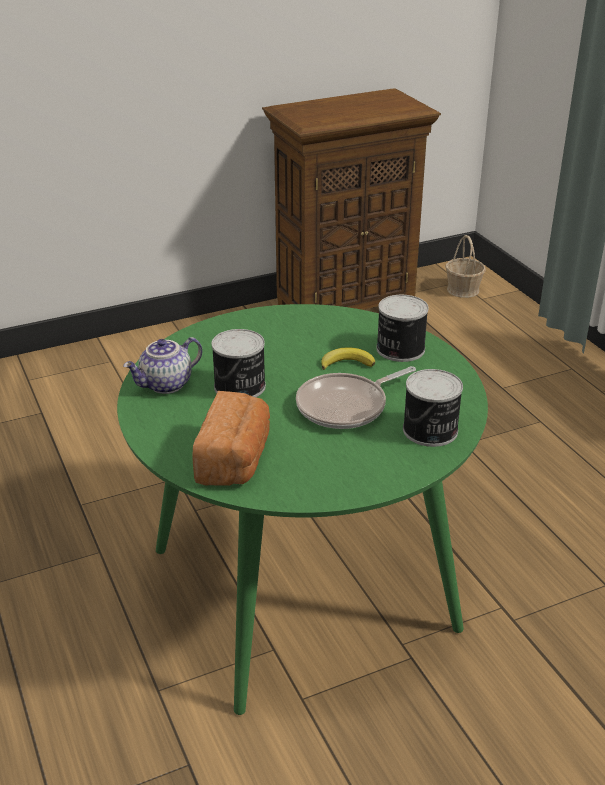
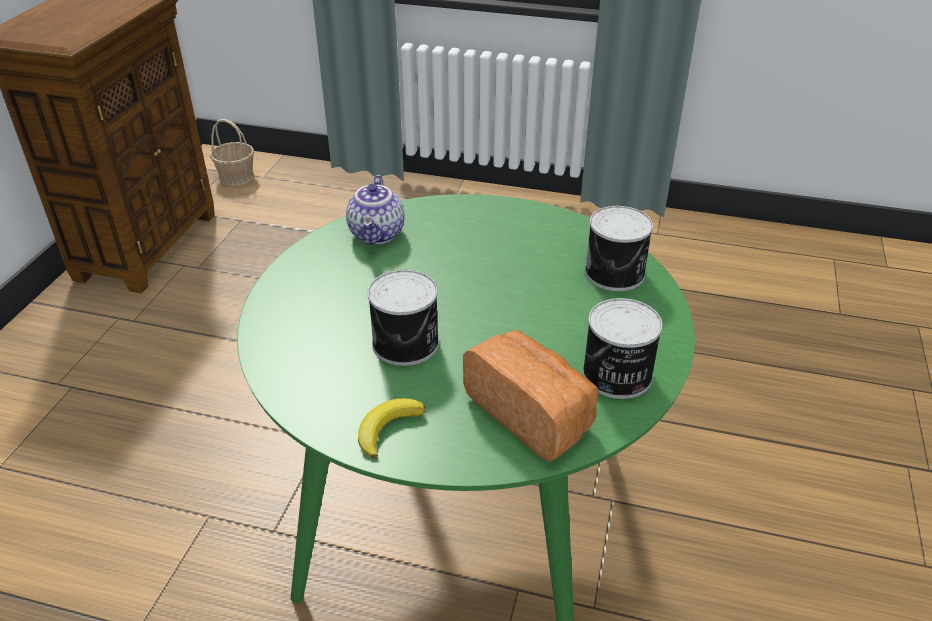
camera: 50 degrees left, 5 degrees up
teapot [123,337,202,394] -> teapot moved to [346,175,405,245]
frying pan [296,366,416,429] -> none
banana [321,348,375,370] -> banana moved to [358,398,425,459]
can [376,295,429,362] -> can moved to [582,298,663,399]

